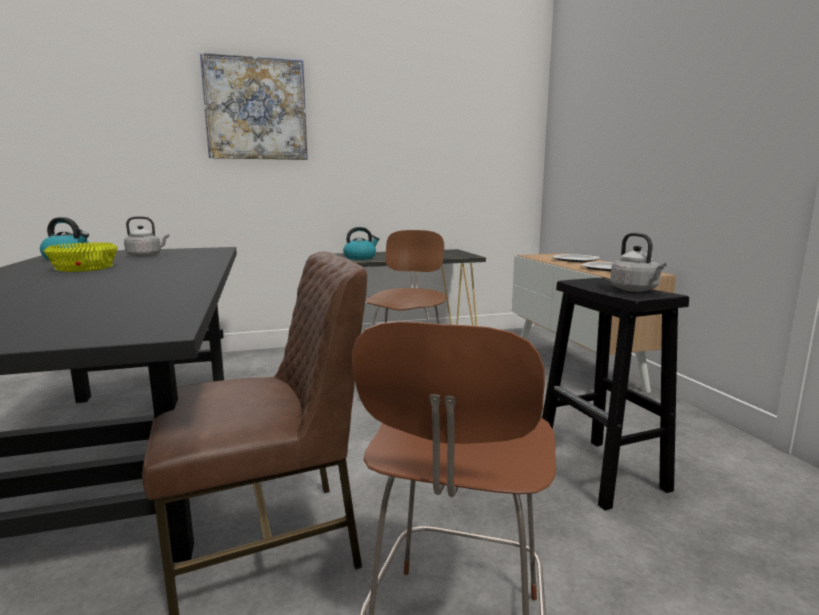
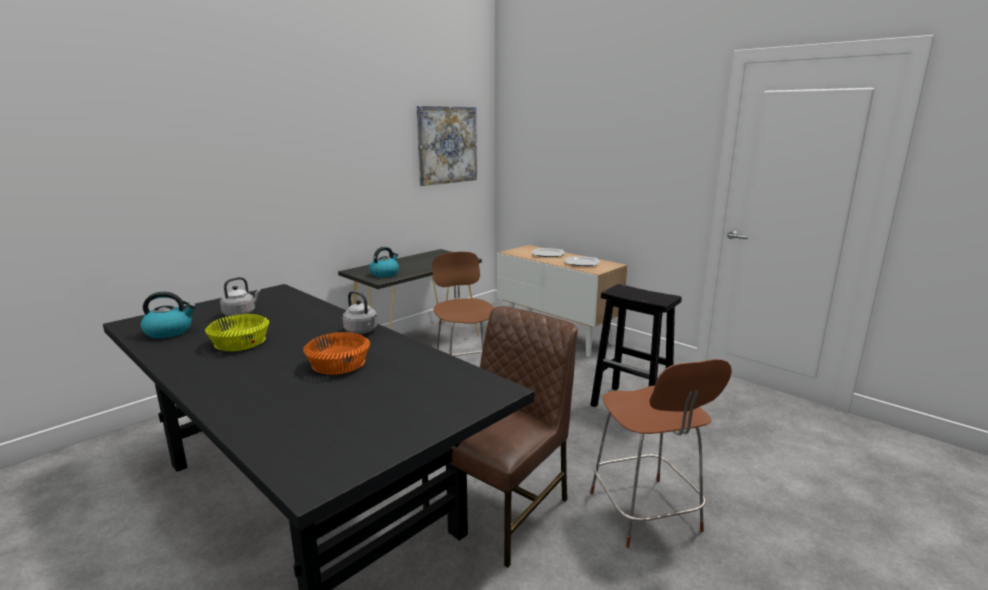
camera: 30 degrees left, 5 degrees up
picture [200,53,308,160] -> picture moved to [417,106,477,186]
grey kettle [610,233,667,292] -> grey kettle moved to [343,291,378,334]
none -> orange bowl [303,332,370,375]

